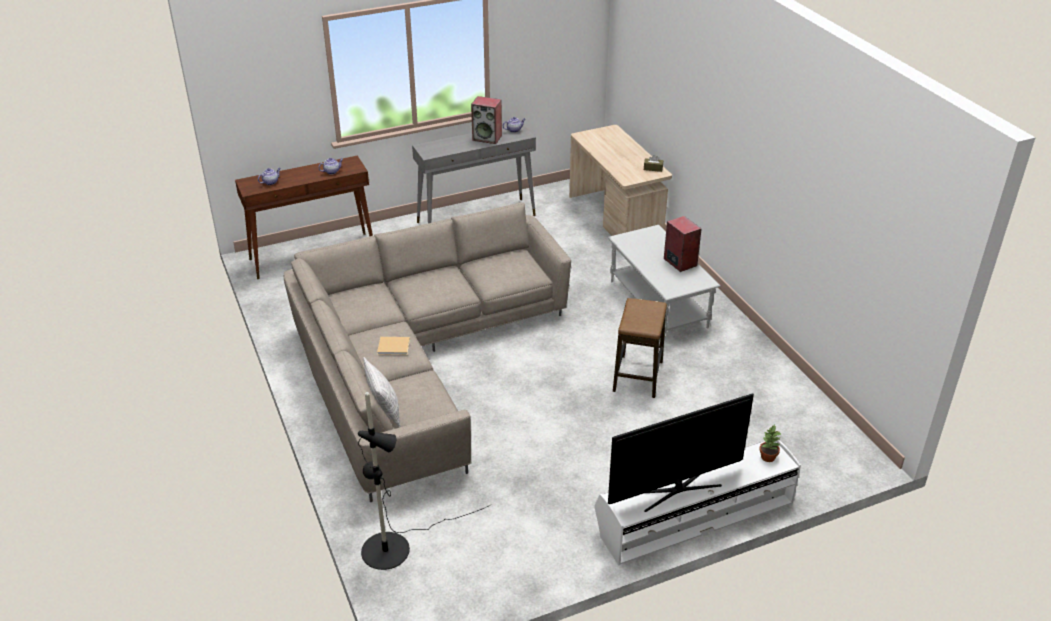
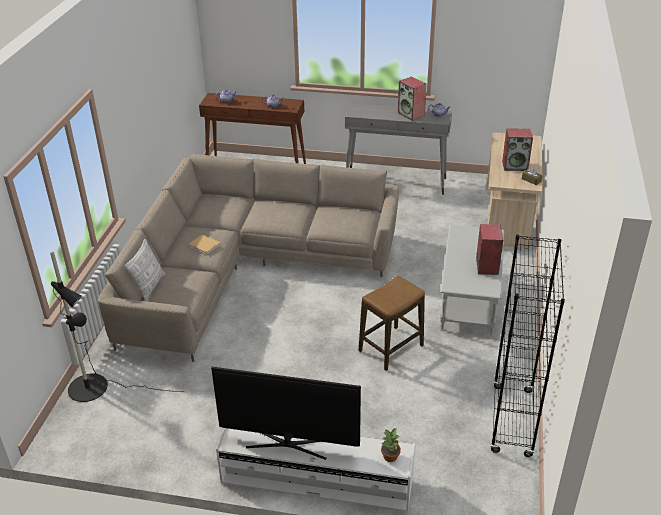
camera: 35 degrees right, 0 degrees up
none -> black bookcase [490,235,565,457]
none -> speaker [502,128,533,171]

